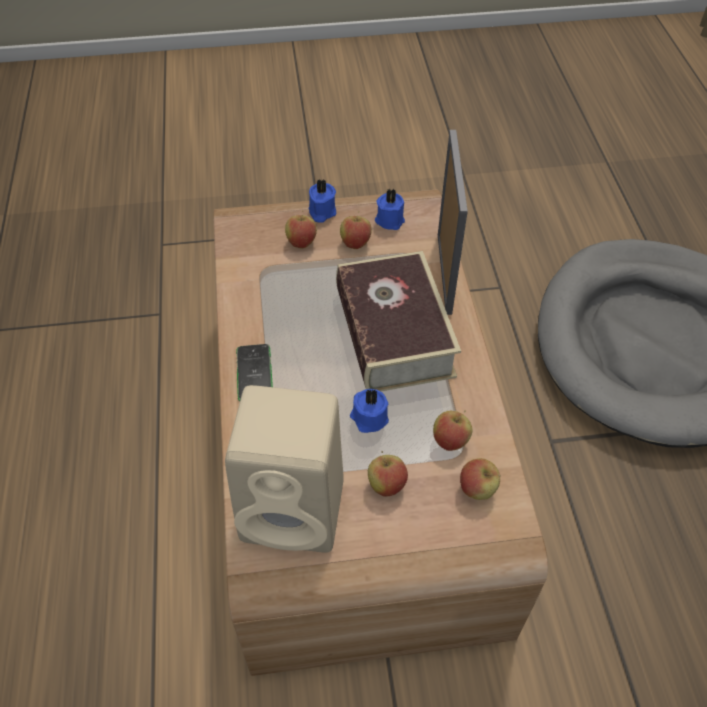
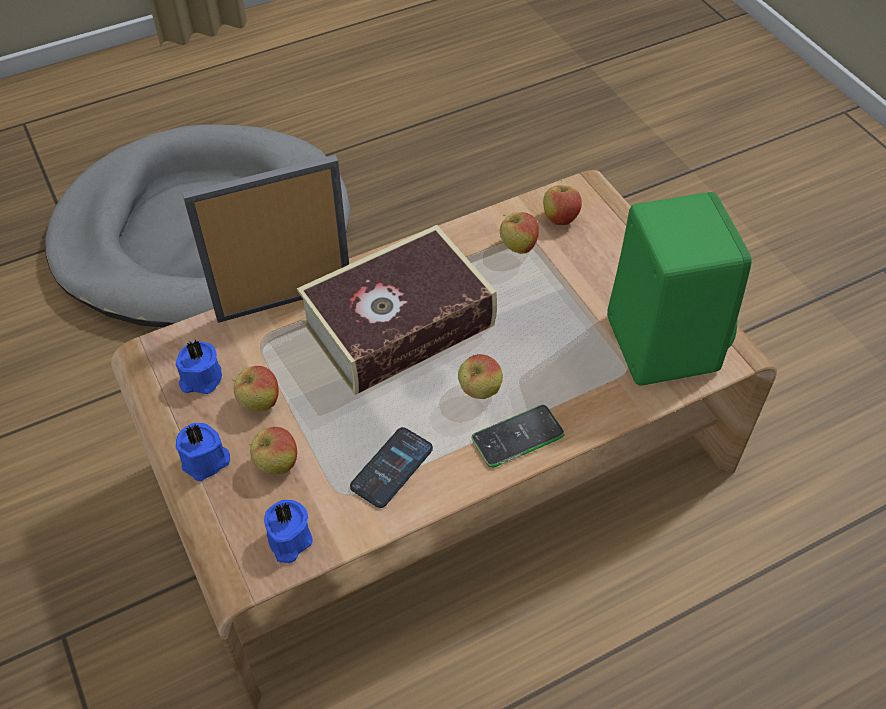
camera: 110 degrees left, 0 degrees up
beige speaker [225,385,344,553] -> green speaker [607,192,752,386]
blue candle [350,389,389,433] -> blue candle moved to [264,500,313,563]
apple [368,451,408,497] -> apple moved to [458,354,503,399]
none -> phone [350,427,433,508]

